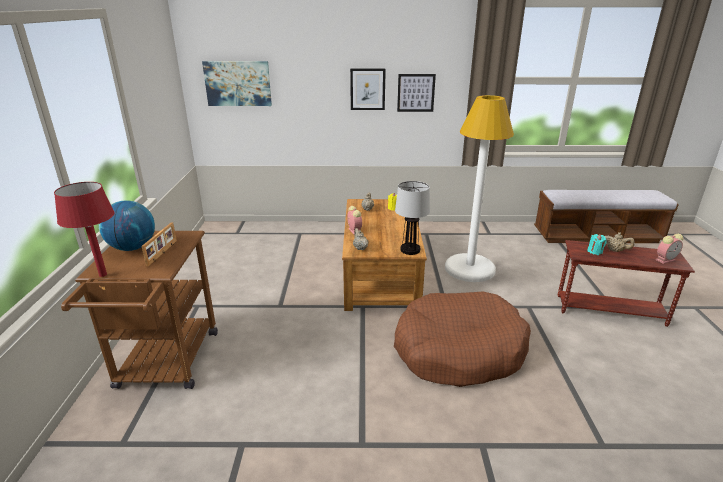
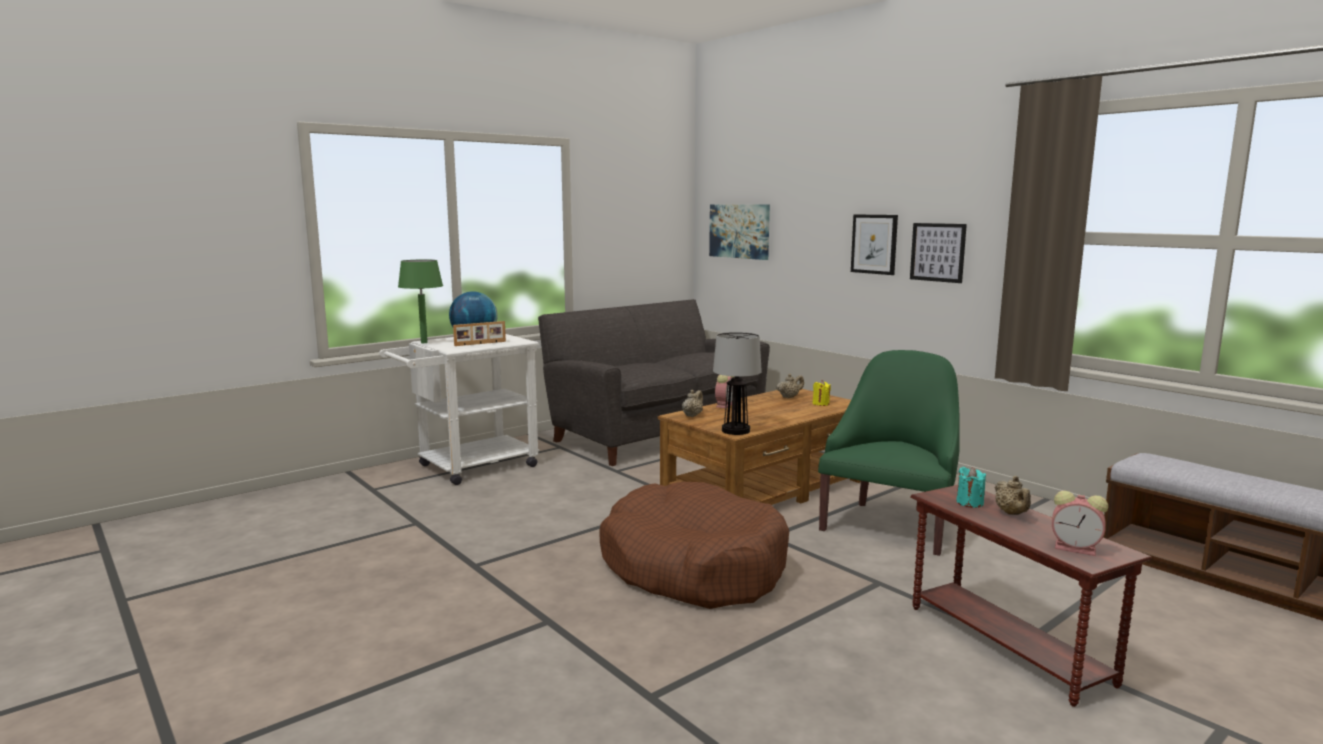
camera: 50 degrees right, 15 degrees down
red table lamp [54,182,115,277] -> green table lamp [398,259,443,343]
brown cart [61,231,218,389] -> white cart [379,334,540,485]
white floor lamp [445,95,514,282] -> green armchair [818,350,960,556]
none -> grey sofa [538,299,770,466]

